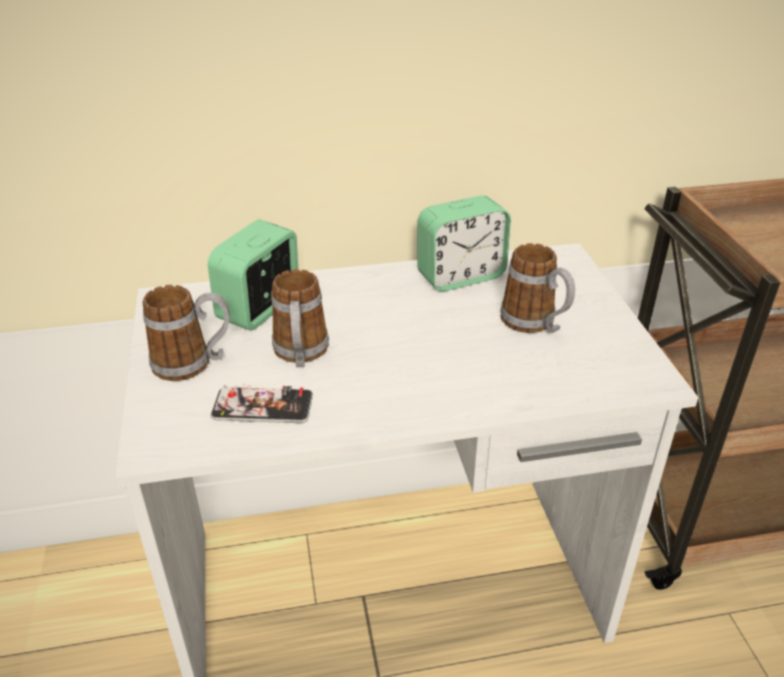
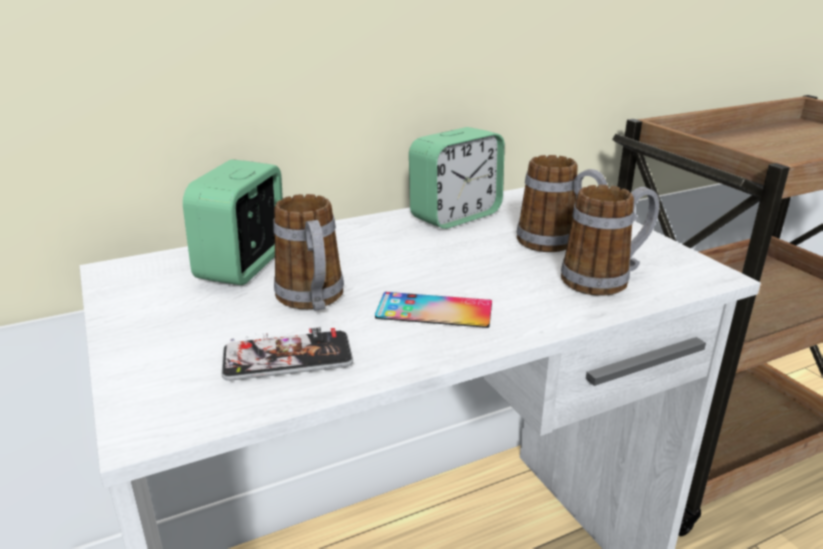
camera: 15 degrees left, 10 degrees down
mug [143,285,230,381] -> mug moved to [561,185,659,296]
none -> phone [375,292,492,328]

